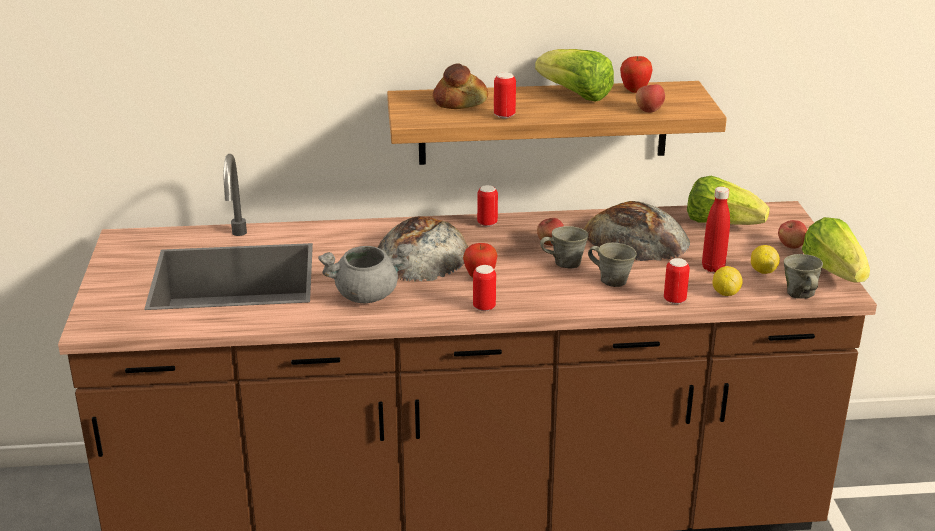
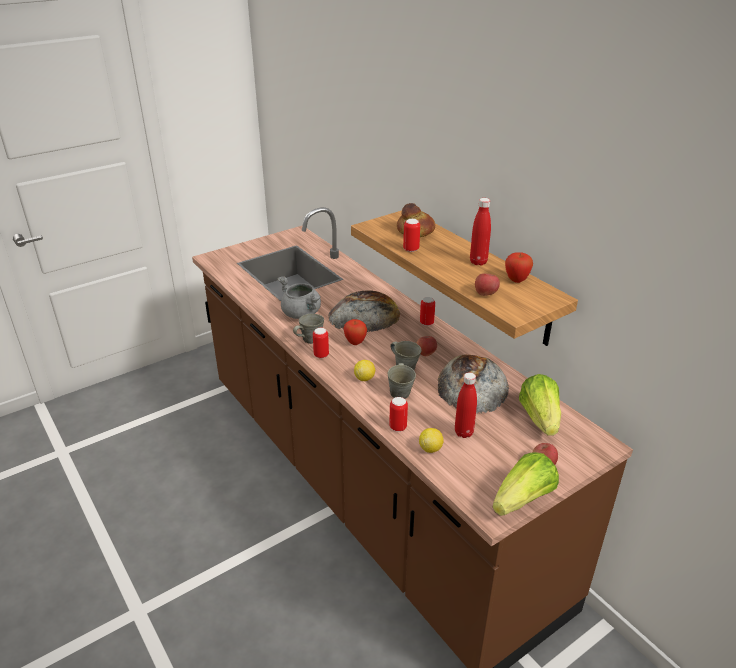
camera: 60 degrees right, 5 degrees up
lettuce [535,49,614,102] -> red bottle [470,198,491,266]
lemon [751,245,780,274] -> lemon moved to [354,360,375,381]
grey mug [784,254,823,299] -> grey mug moved to [293,314,324,344]

